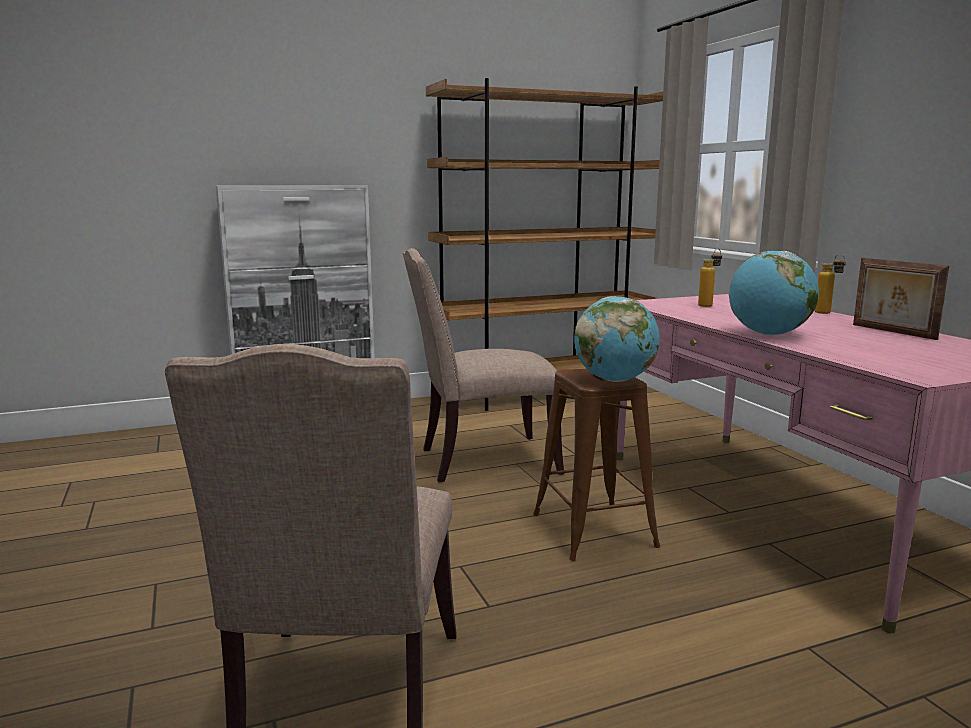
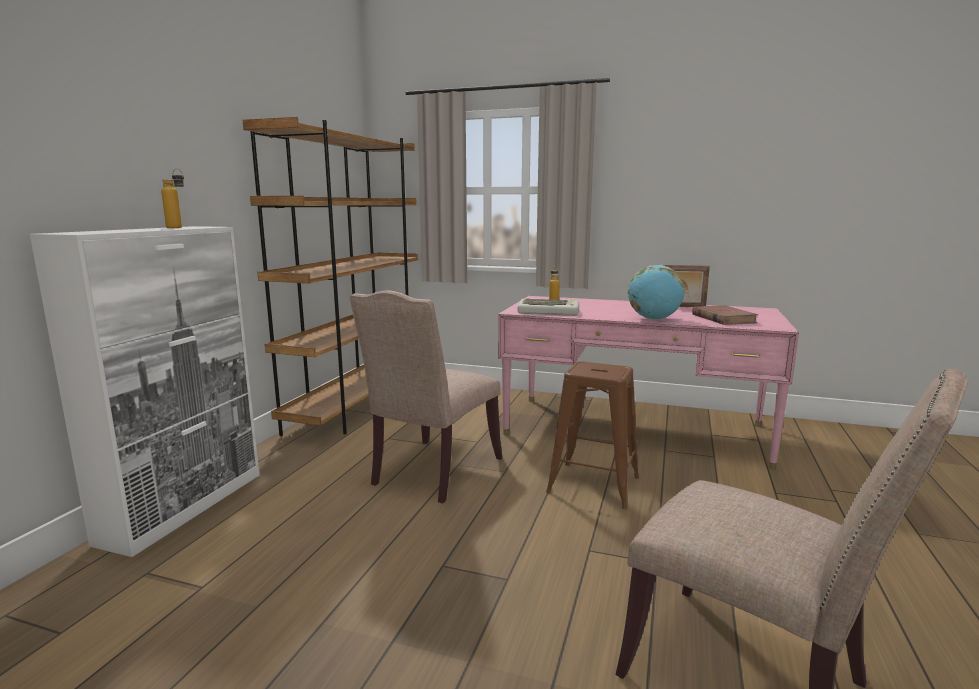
camera: 50 degrees left, 0 degrees up
globe [574,296,660,382] -> none
bottle [815,254,846,314] -> bottle moved to [161,168,184,228]
none -> keyboard [518,299,579,316]
none -> brown book [692,305,758,325]

